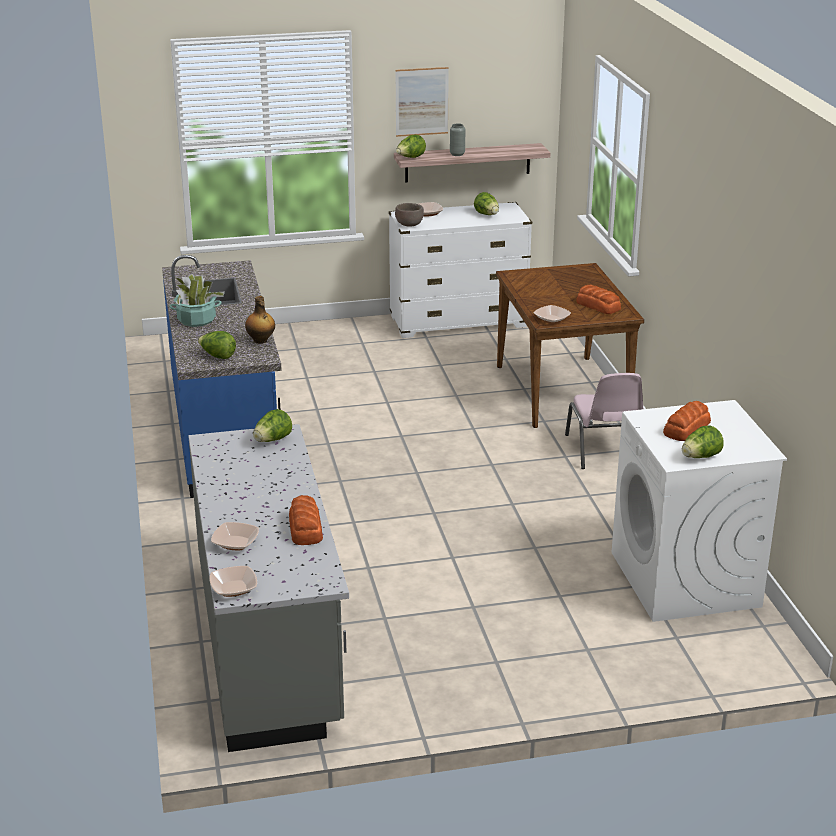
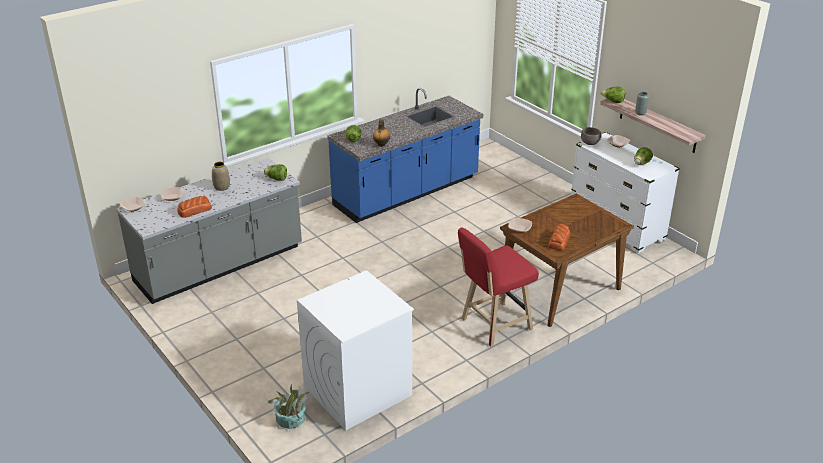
camera: 65 degrees right, 5 degrees up
potted plant [169,274,225,327] -> potted plant moved to [265,383,307,429]
picture [395,67,449,137] -> none
pink chair [565,373,643,469] -> red stool [458,228,539,347]
bread [663,401,711,441] -> none
lettuce [682,425,724,458] -> none
none -> vase [212,162,230,191]

